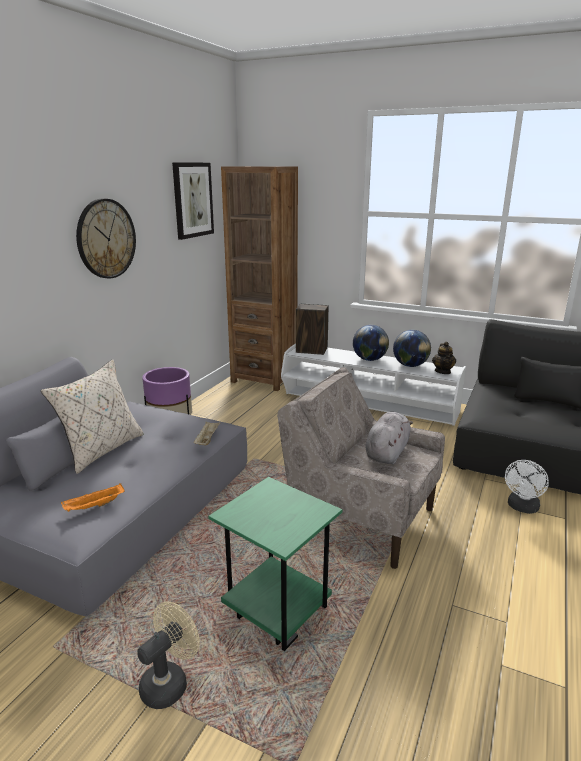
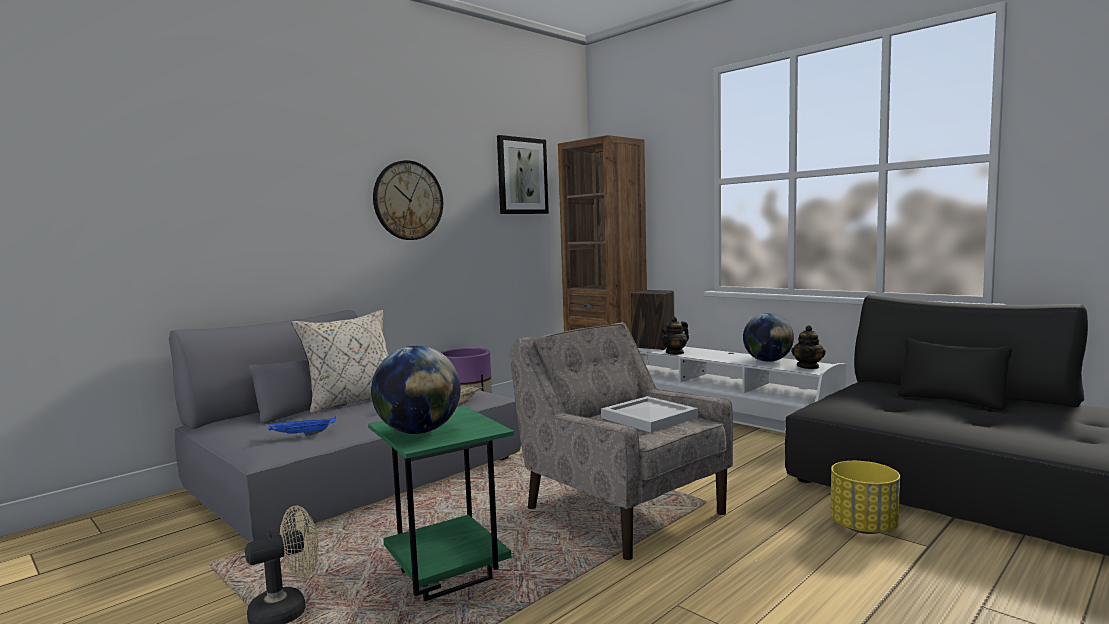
camera: 20 degrees right, 15 degrees down
orange tray [61,483,125,512] -> blue tray [268,416,336,436]
globe [353,325,389,361] -> globe moved to [371,346,461,434]
grey plush toy [365,412,413,465] -> white tray [601,396,698,433]
white fan [505,460,549,514] -> yellow planter [830,461,900,534]
none -> teapot [660,316,689,355]

